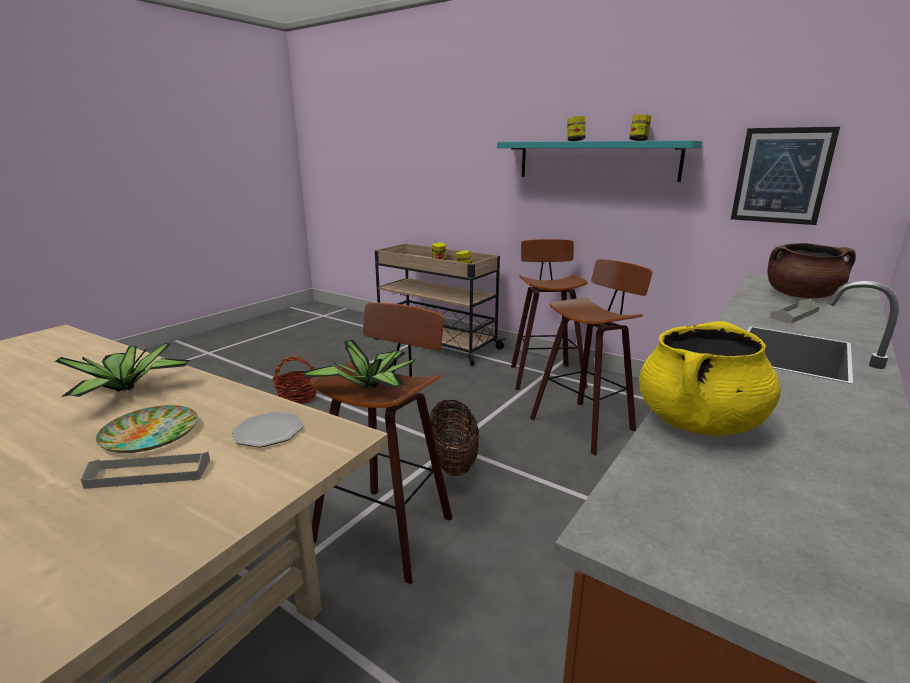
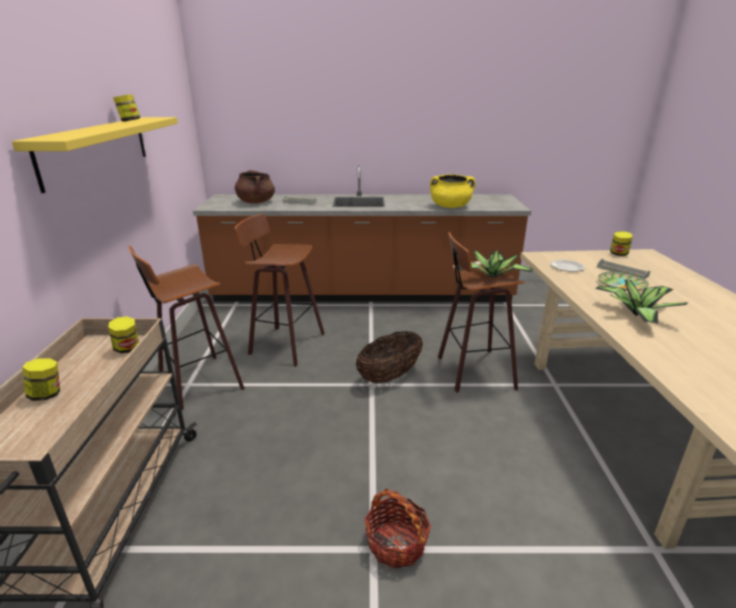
camera: 125 degrees left, 5 degrees up
turquoise shelf [497,140,702,182] -> yellow shelf [12,117,178,193]
jar [567,116,585,141] -> jar moved to [610,231,633,256]
picture [731,127,840,225] -> none

